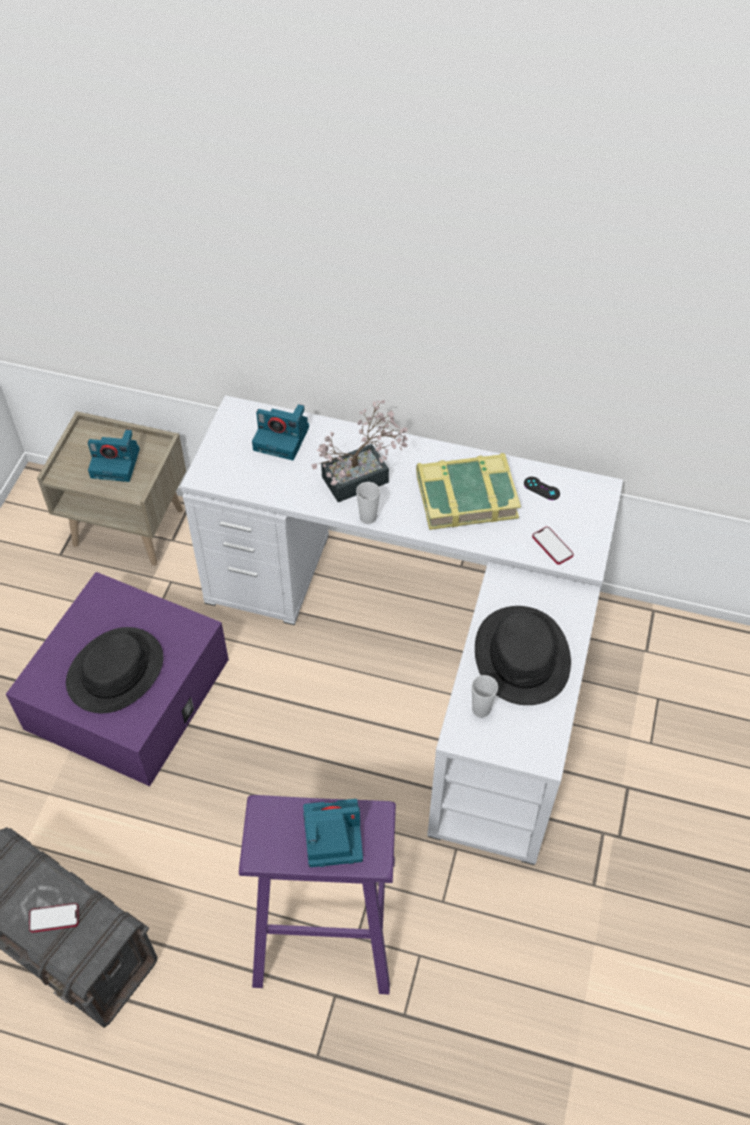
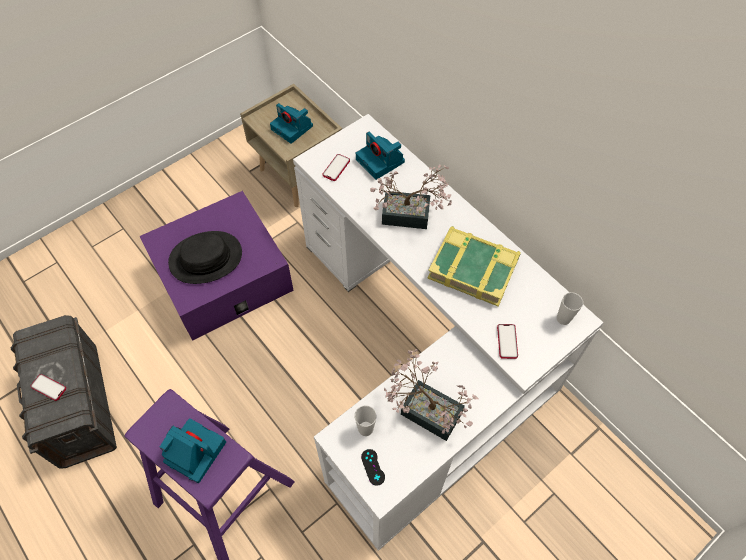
camera: 35 degrees right, 5 degrees up
cup [356,482,380,524] -> cup moved to [557,292,583,325]
black hat [475,606,571,705] -> potted plant [384,349,479,441]
black game controller [524,477,560,500] -> black game controller moved to [361,449,385,486]
none -> phone [323,154,350,181]

